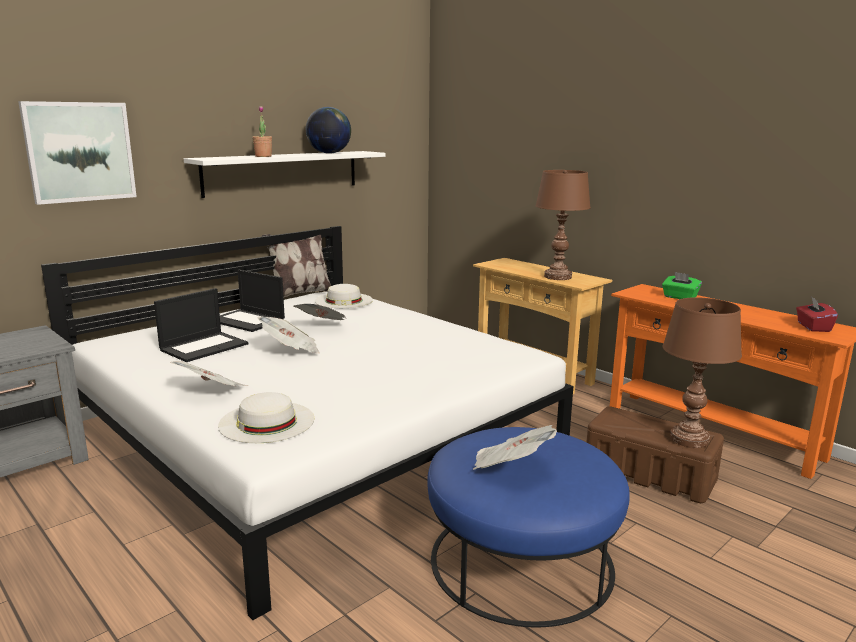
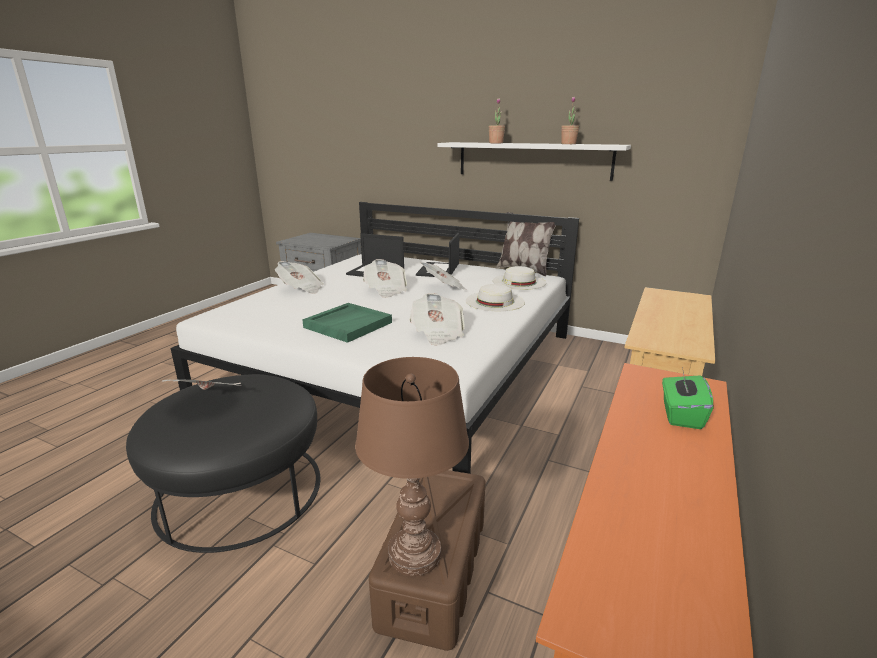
camera: 70 degrees right, 5 degrees up
picture [18,101,137,205] -> none
white hat [218,392,314,443] -> white hat moved to [466,284,525,311]
globe [306,107,351,154] -> potted plant [561,96,579,144]
blue ottoman [427,427,630,628] -> black ottoman [126,374,320,553]
brown table lamp [536,170,591,280] -> none
red tissue box [796,297,838,332] -> none
none -> green tray [302,303,392,343]
none -> newspaper [410,293,465,346]

